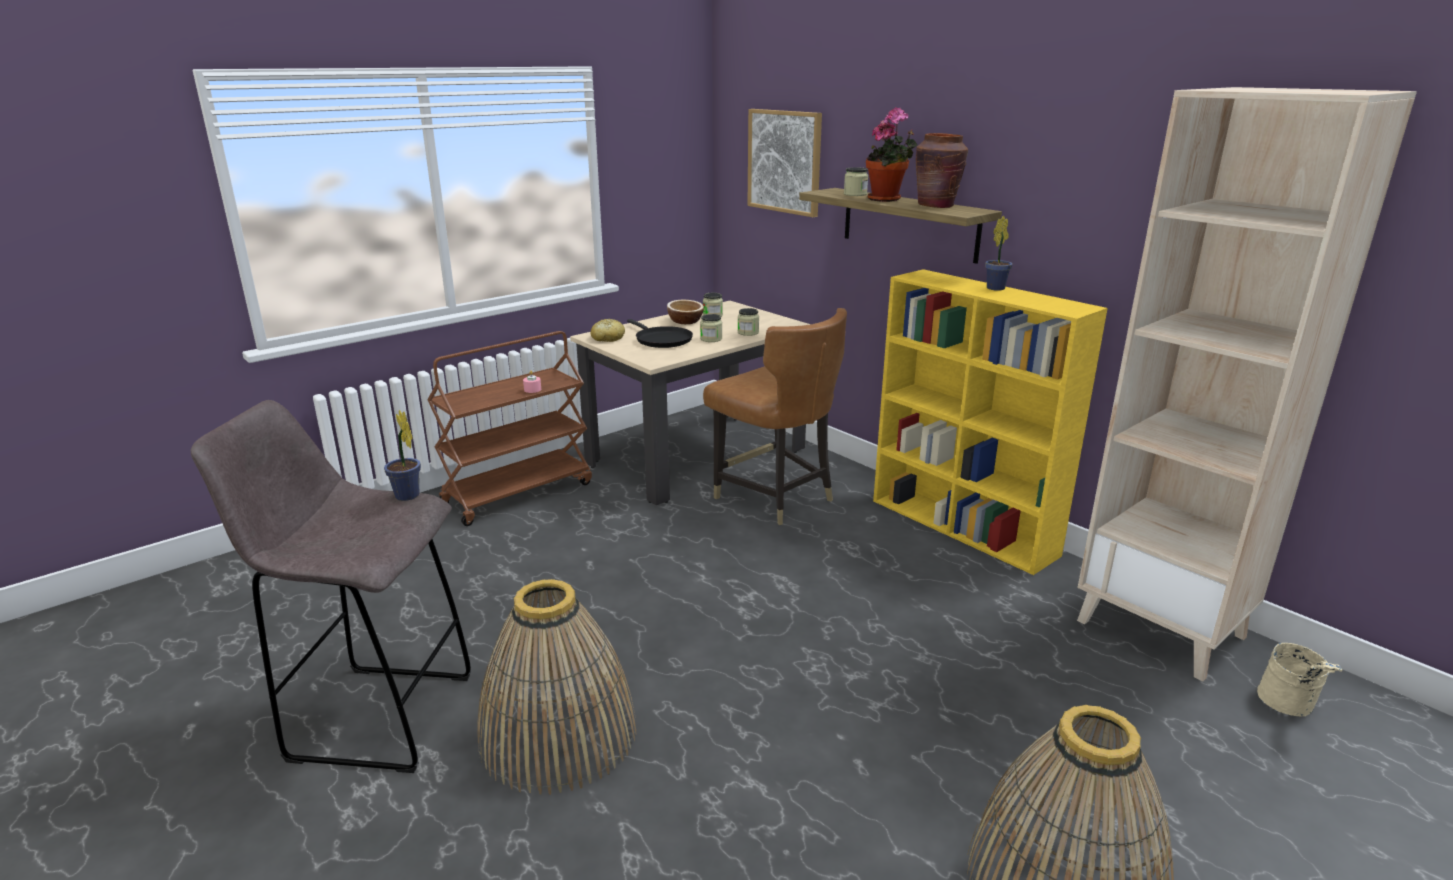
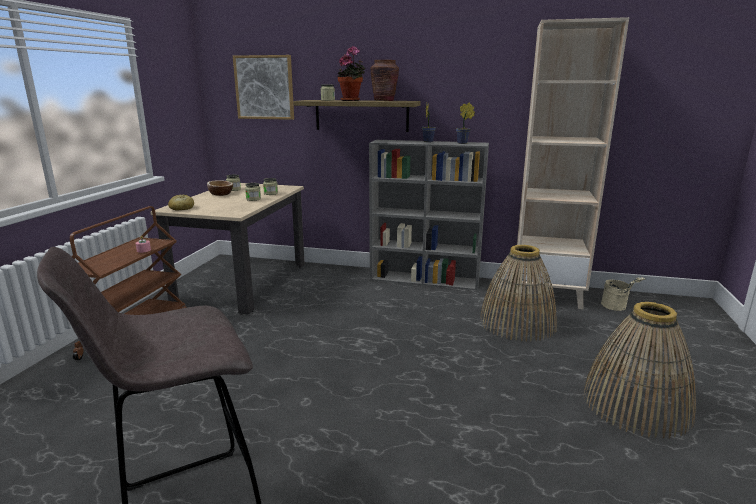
camera: 35 degrees left, 5 degrees down
potted plant [384,410,421,501] -> potted plant moved to [456,102,475,144]
basket [478,579,636,795] -> basket moved to [480,245,557,342]
black frying pan [627,319,693,348] -> none
brown chair [703,308,847,525] -> none
yellow bookcase [873,269,1108,575] -> grey bookcase [369,140,489,290]

